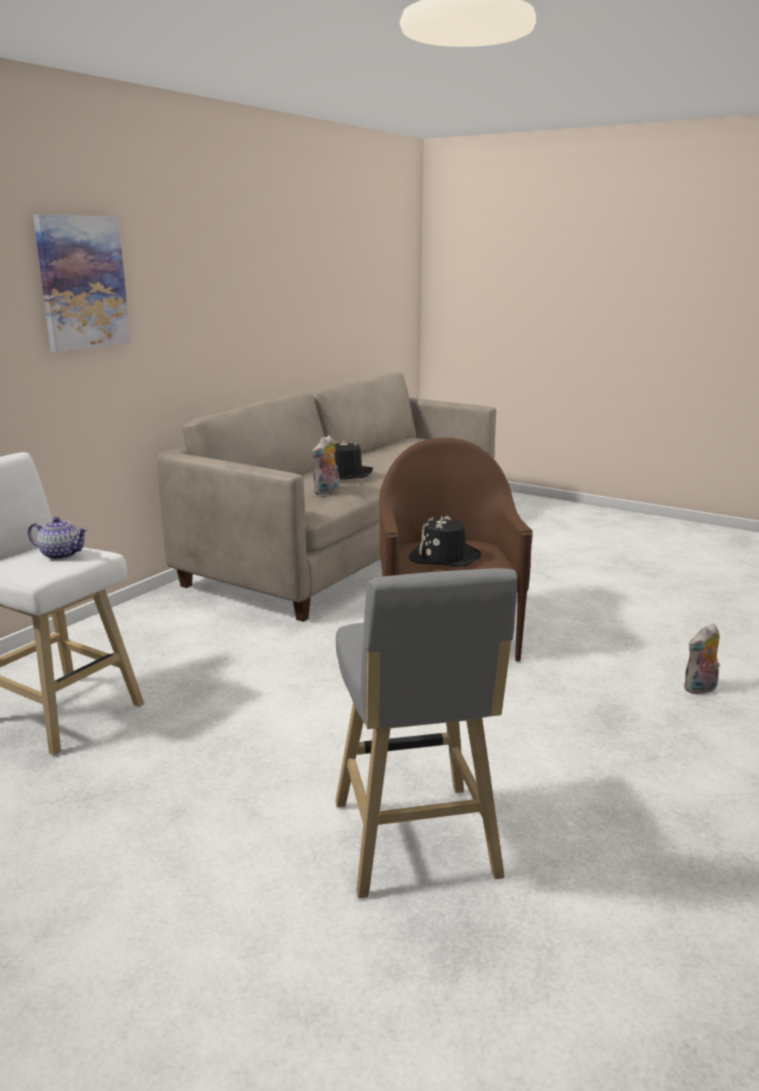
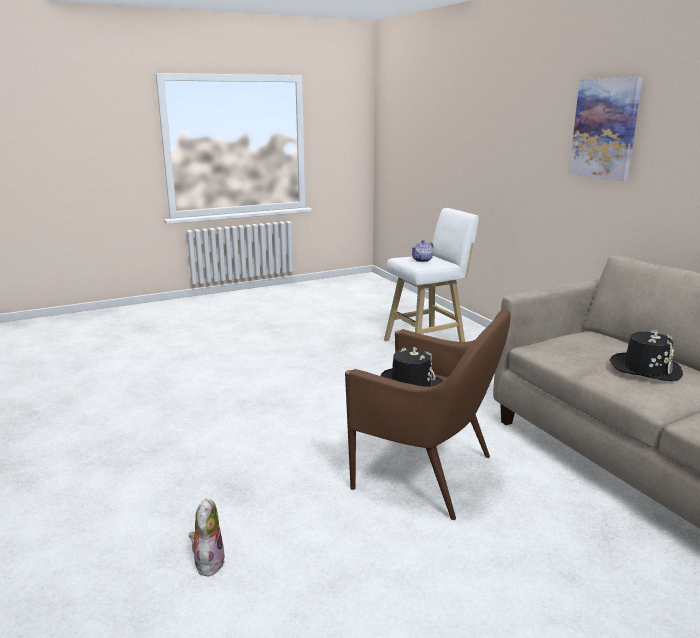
camera: 120 degrees right, 0 degrees up
plush toy [312,435,339,495] -> none
grey stool [335,568,517,899] -> none

